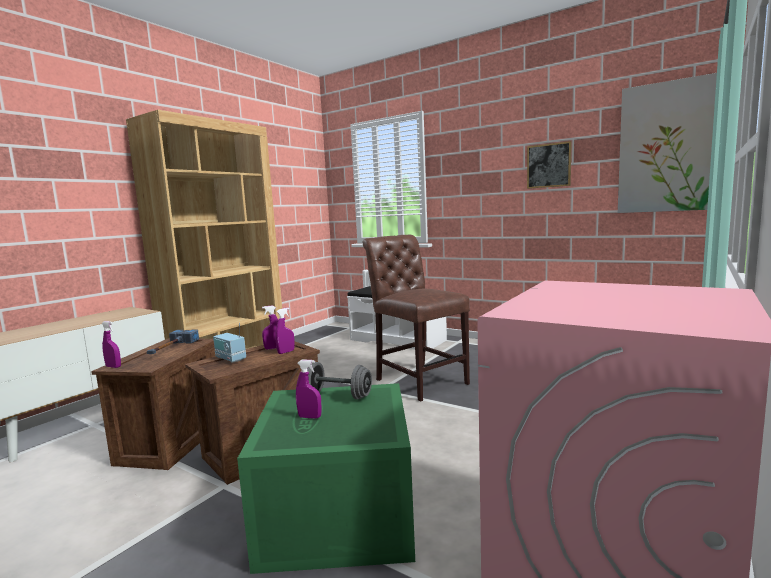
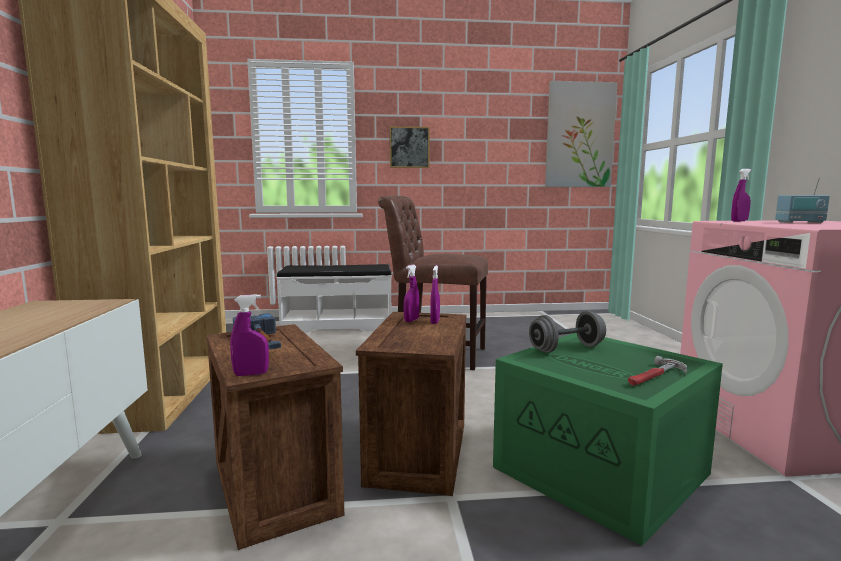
camera: 40 degrees left, 0 degrees up
radio [213,323,246,363] -> radio moved to [775,178,830,223]
purple spray bottle [296,360,322,419] -> purple spray bottle moved to [731,169,751,222]
picture [527,141,572,189] -> picture moved to [390,126,430,168]
none -> hammer [628,356,687,386]

